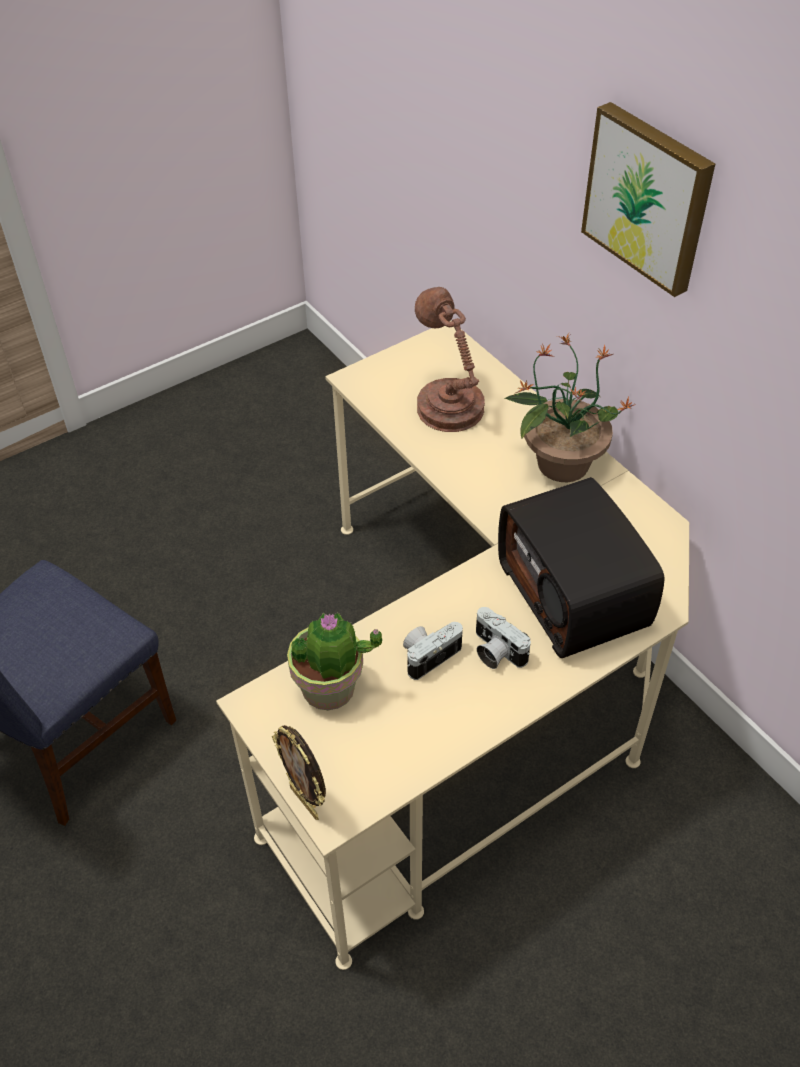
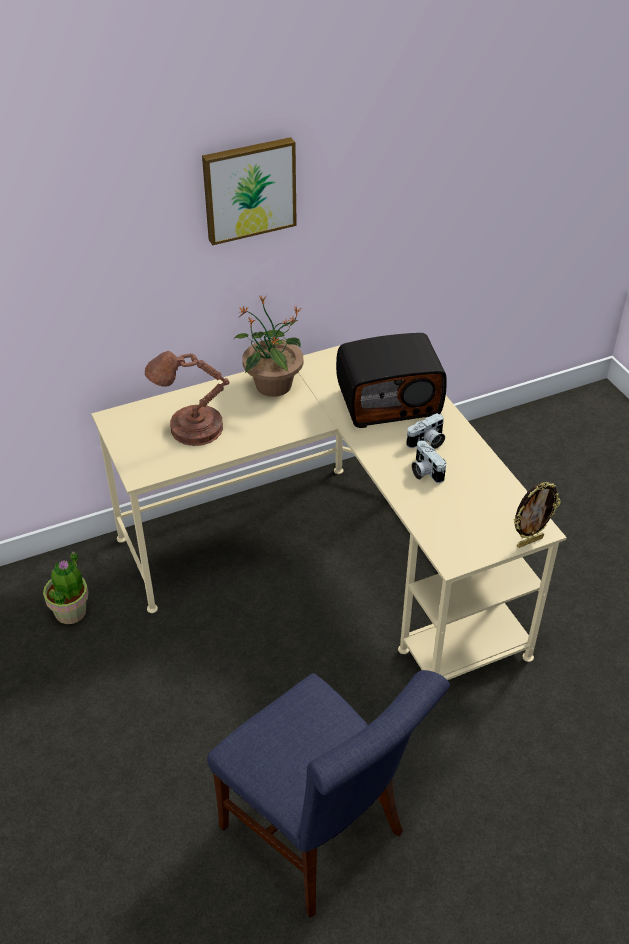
camera: 80 degrees left, 5 degrees down
potted plant [287,613,382,710] -> potted plant moved to [43,552,89,624]

